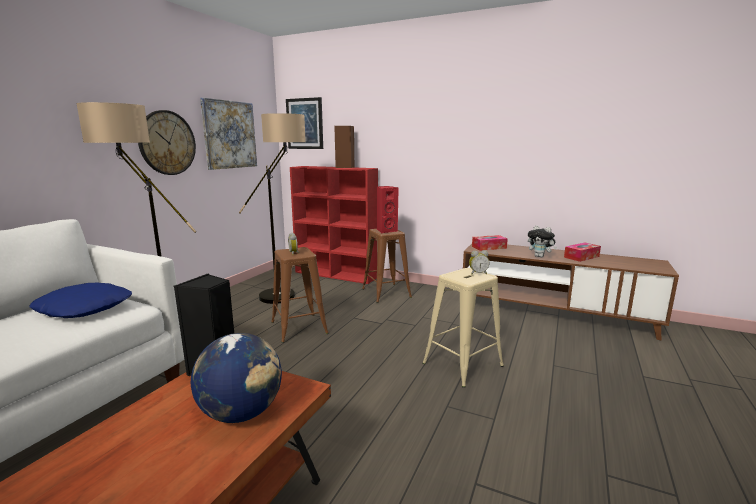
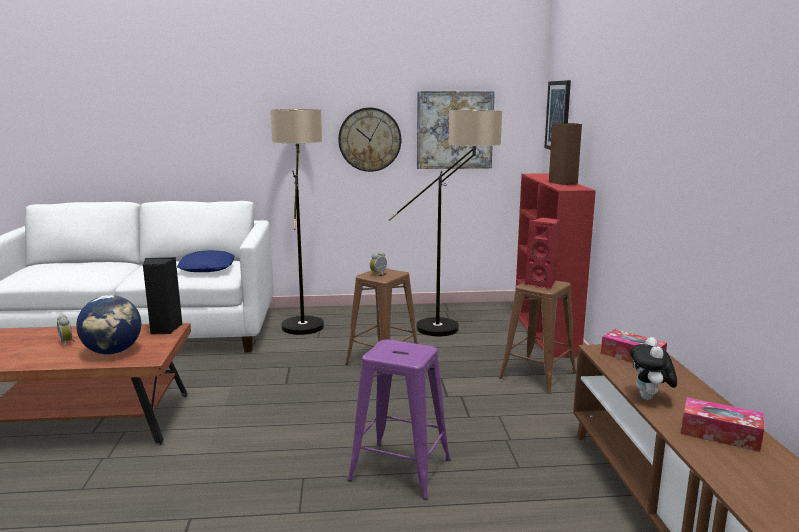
camera: 60 degrees right, 0 degrees up
beige stool [422,268,504,388] -> purple stool [347,339,451,500]
alarm clock [469,250,490,275] -> alarm clock moved to [57,315,75,346]

